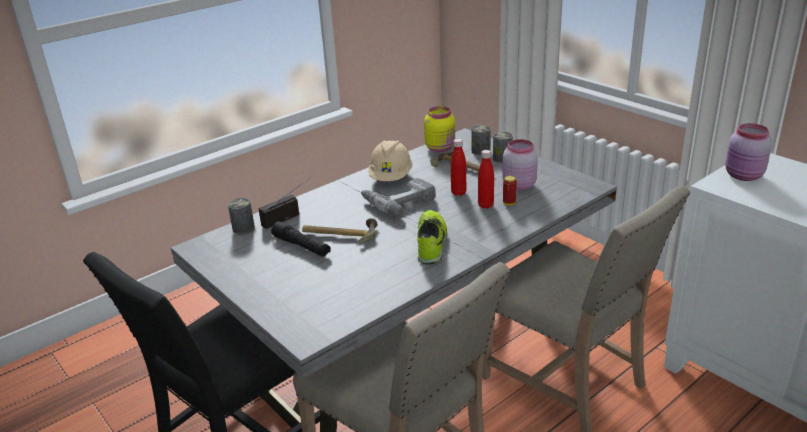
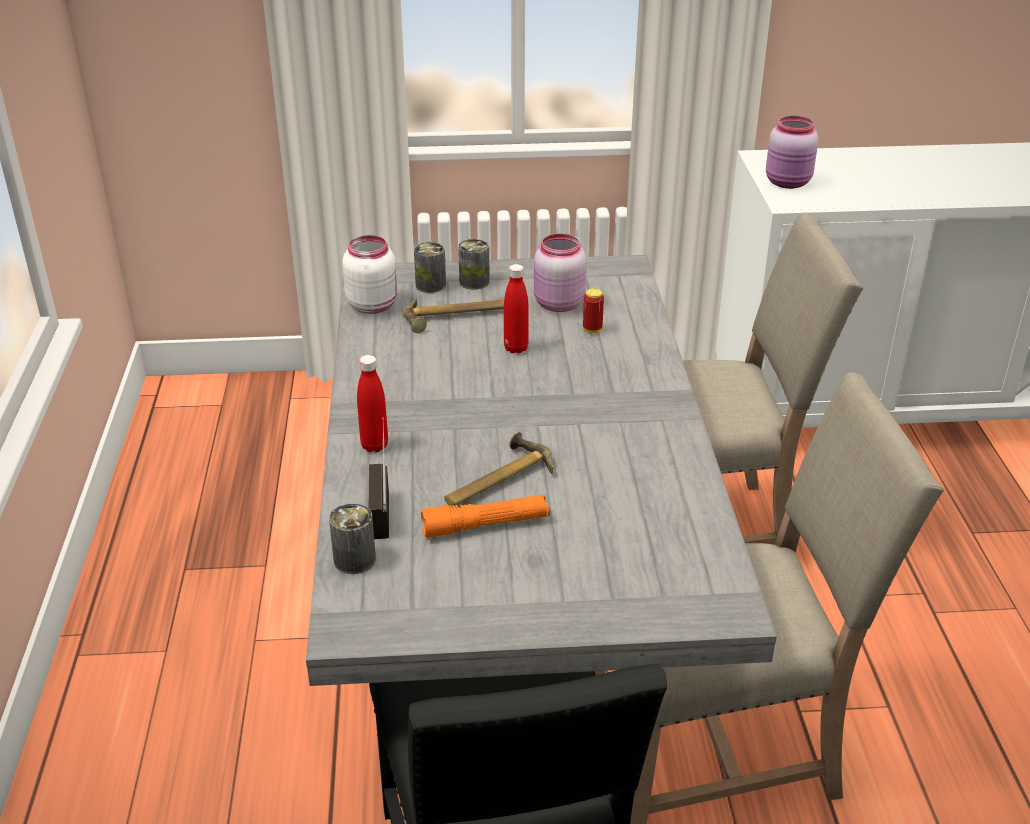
camera: 55 degrees left, 5 degrees up
black flashlight [271,221,331,257] -> orange flashlight [421,495,550,538]
power drill [361,178,436,217] -> none
beige hard hat [368,140,413,181] -> none
shoe [417,210,447,264] -> none
yellow jar [424,106,455,152] -> white jar [342,235,397,314]
red bottle [478,150,494,209] -> red bottle moved to [357,355,388,452]

